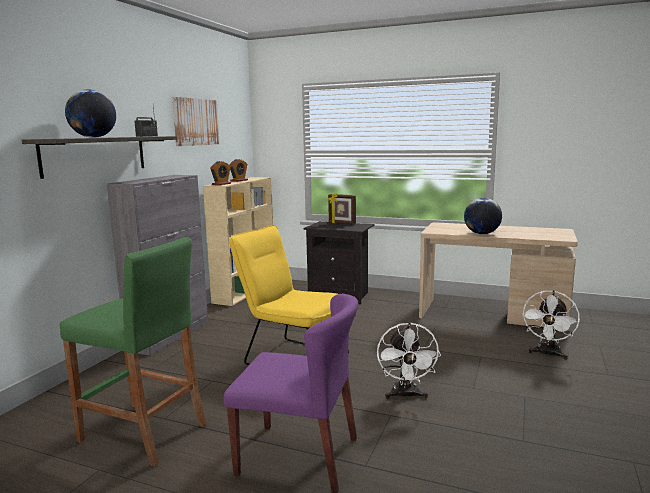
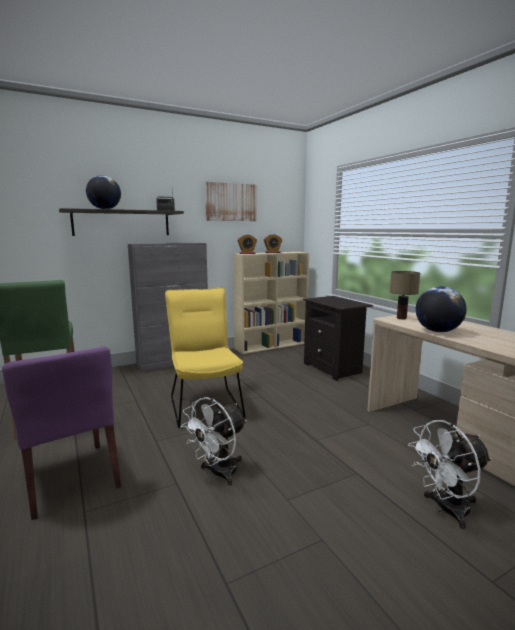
camera: 40 degrees right, 0 degrees up
picture frame [328,194,356,224] -> none
none -> table lamp [390,271,420,319]

